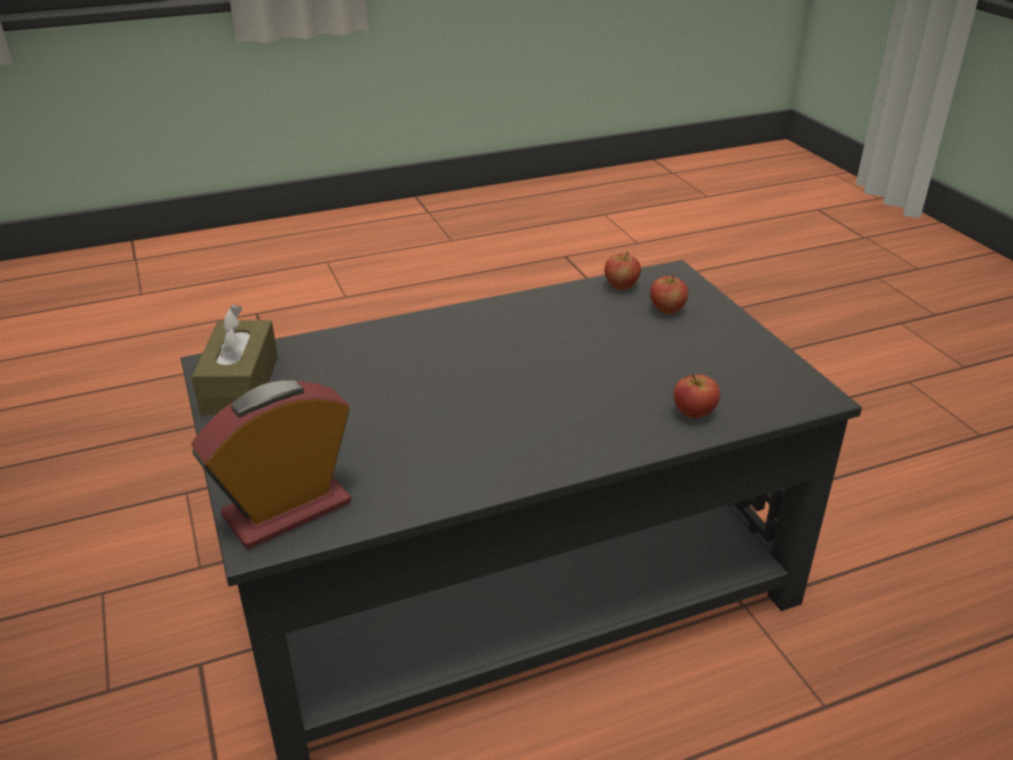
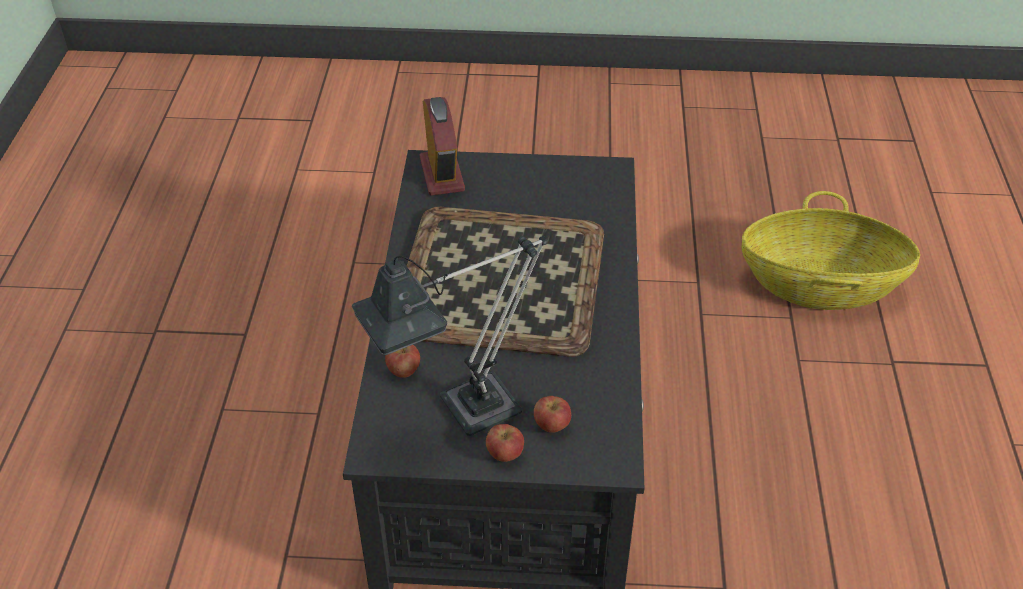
camera: 115 degrees right, 10 degrees up
brown tissue box [192,304,278,415] -> none
apple [604,251,641,290] -> apple moved to [486,424,524,462]
none -> table lamp [352,236,548,436]
none -> tray [407,207,604,357]
none -> basket [741,191,920,310]

